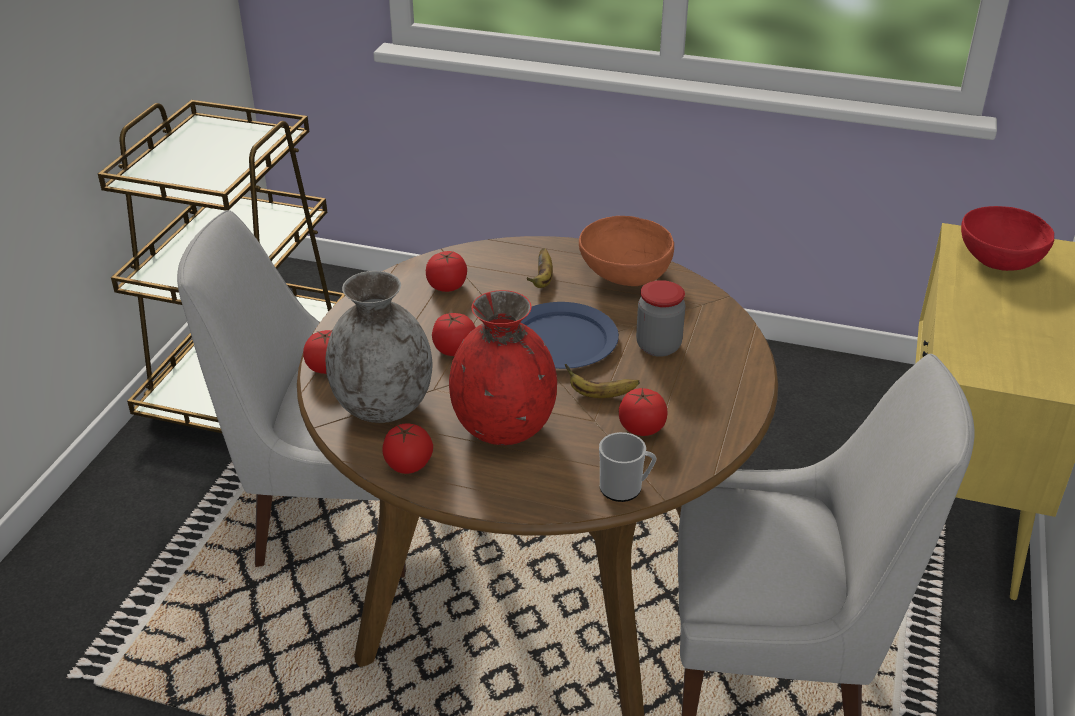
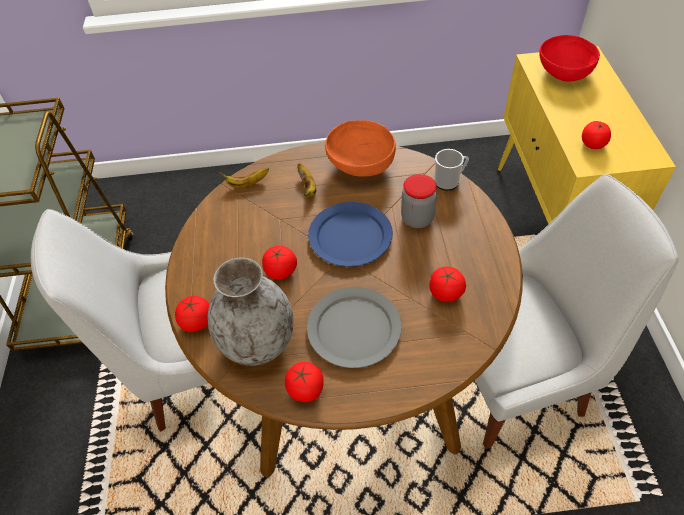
camera: 20 degrees left, 15 degrees up
tomato [426,251,467,292] -> tomato moved to [582,121,611,149]
red vase [449,290,557,445] -> grey plate [307,287,402,368]
banana [565,364,640,398] -> banana moved to [219,168,269,188]
mug [599,432,656,502] -> mug moved to [434,149,469,190]

